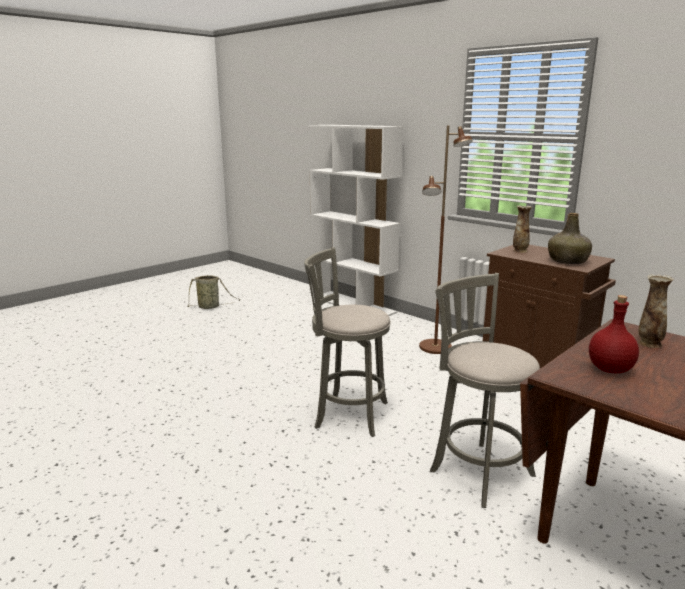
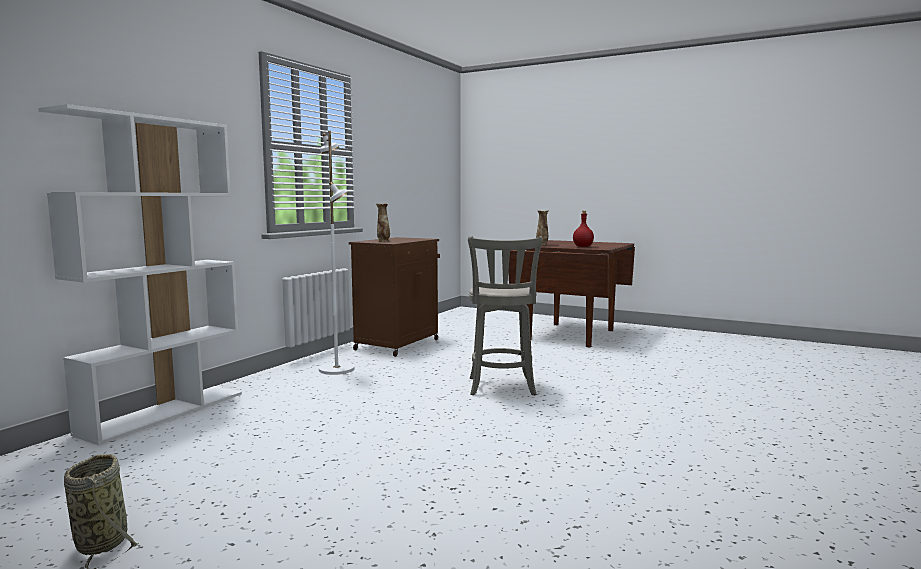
camera: 105 degrees left, 10 degrees down
brown floor lamp [419,126,473,354] -> white floor lamp [319,131,355,375]
grey stool [430,273,540,508] -> none
green bottle [548,213,592,264] -> none

